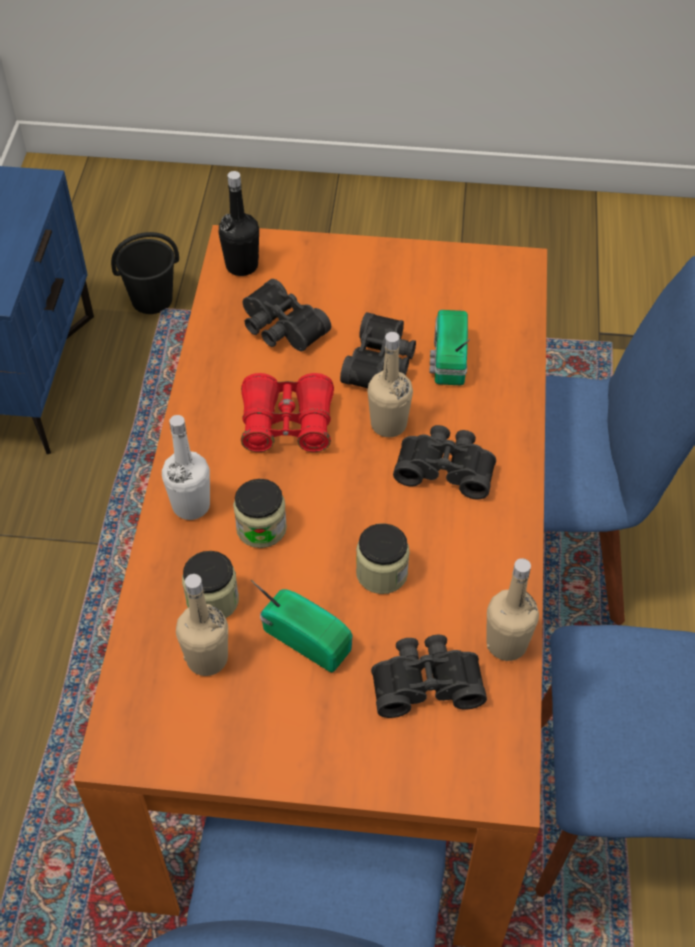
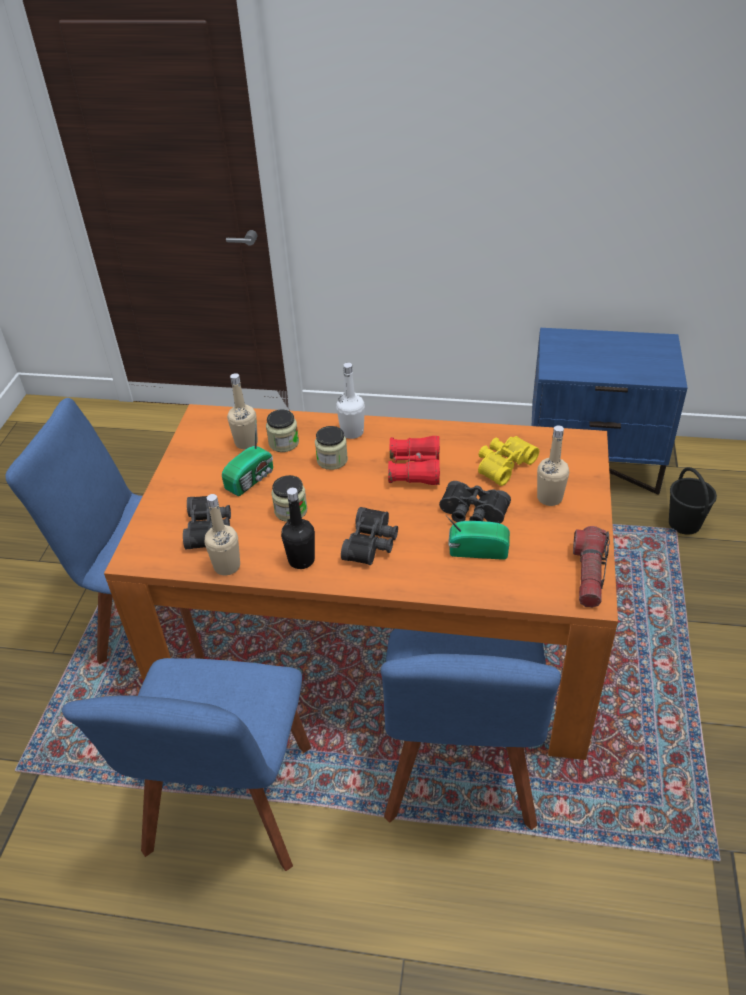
camera: 95 degrees right, 10 degrees down
black bottle [218,171,259,276] -> black bottle moved to [281,488,315,569]
black binoculars [243,279,331,351] -> yellow binoculars [478,436,539,486]
beige bottle [368,332,413,437] -> beige bottle moved to [537,426,569,506]
none -> flashlight [573,526,610,608]

